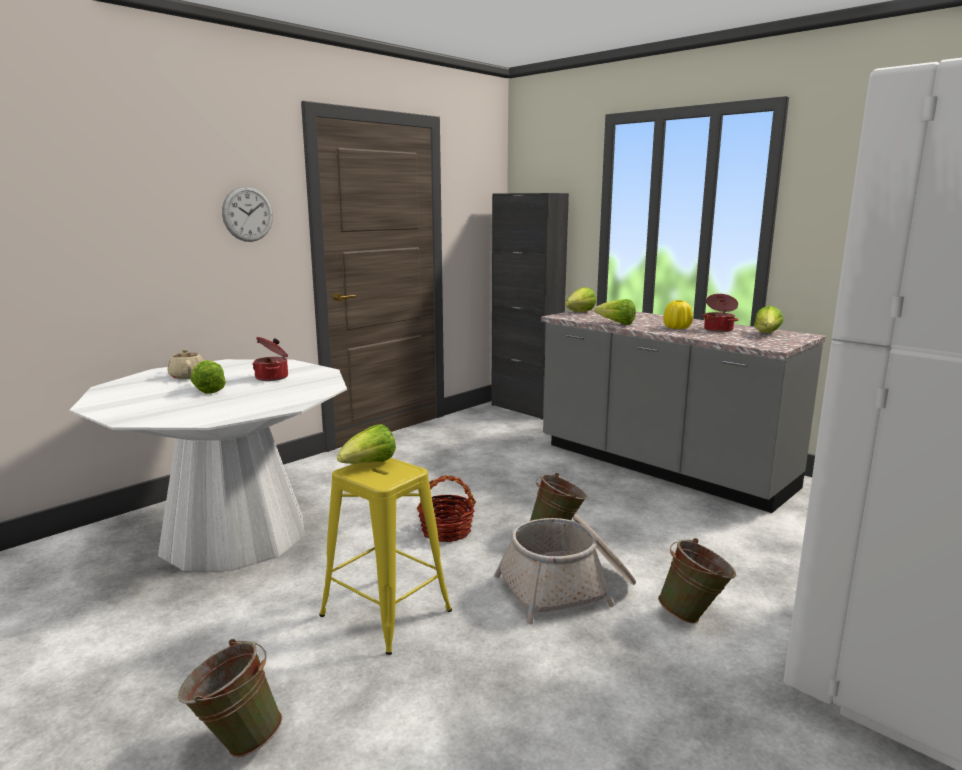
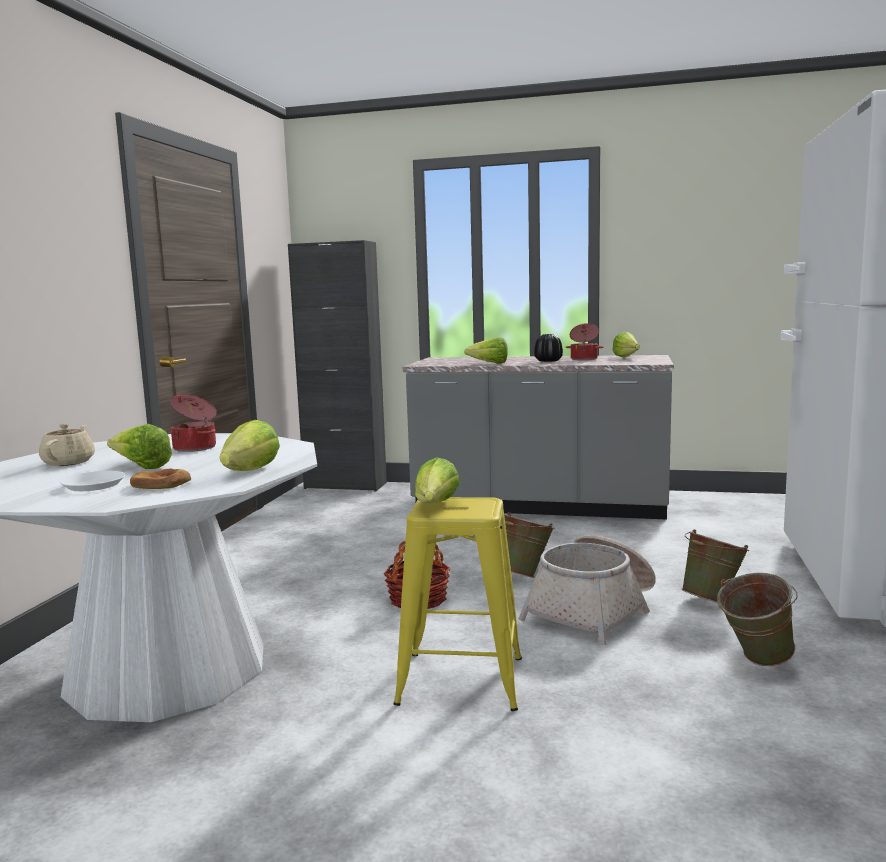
camera: 30 degrees left, 5 degrees down
beige teapot [167,349,204,379] -> beige teapot turned 60 degrees clockwise [39,424,95,466]
green bucket [178,639,282,757] -> green bucket moved to [717,573,798,666]
wall clock [222,186,273,242] -> none
lettuce [565,287,596,312] -> lettuce moved to [220,420,280,471]
yellow vase [663,300,693,329] -> black vase [534,334,563,362]
none -> white plate [60,471,125,491]
none -> bread [130,469,191,489]

